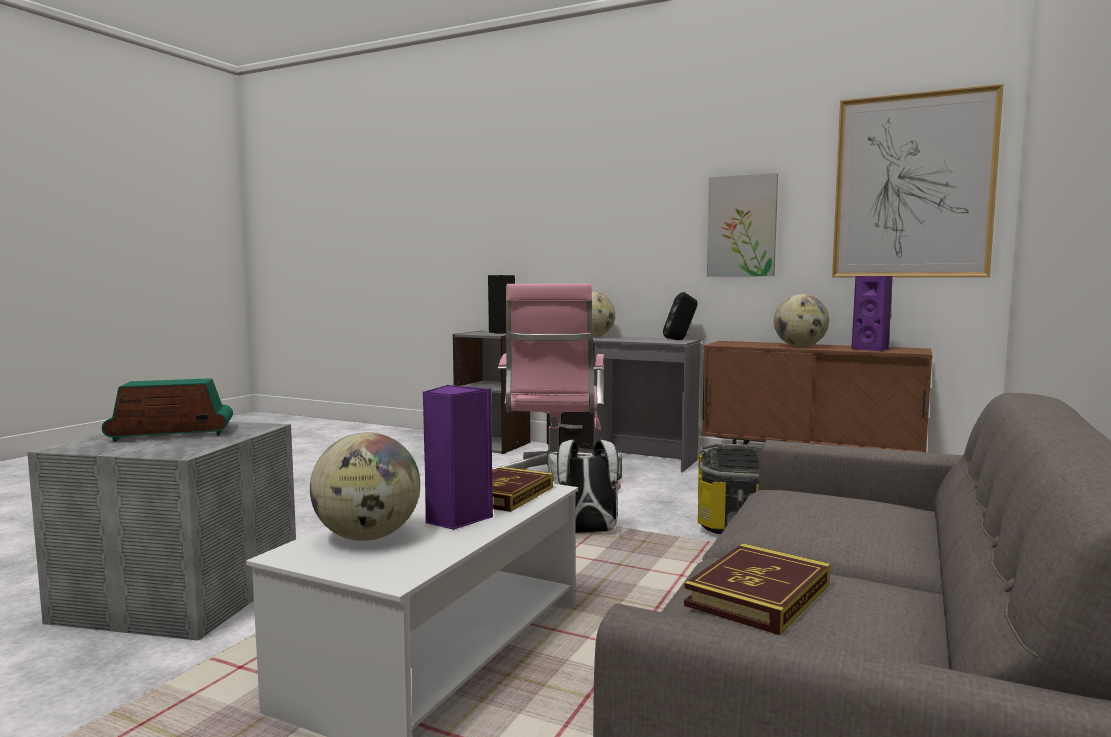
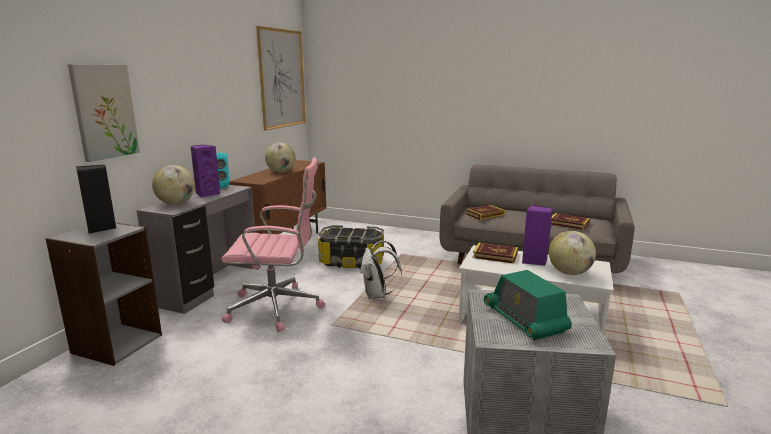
camera: 95 degrees left, 10 degrees up
black speaker [663,292,698,340] -> turquoise speaker [216,153,230,188]
picture [707,173,778,276] -> picture moved to [68,65,140,162]
purple speaker [852,276,893,351] -> purple speaker moved to [190,145,220,198]
none -> book [465,205,505,220]

